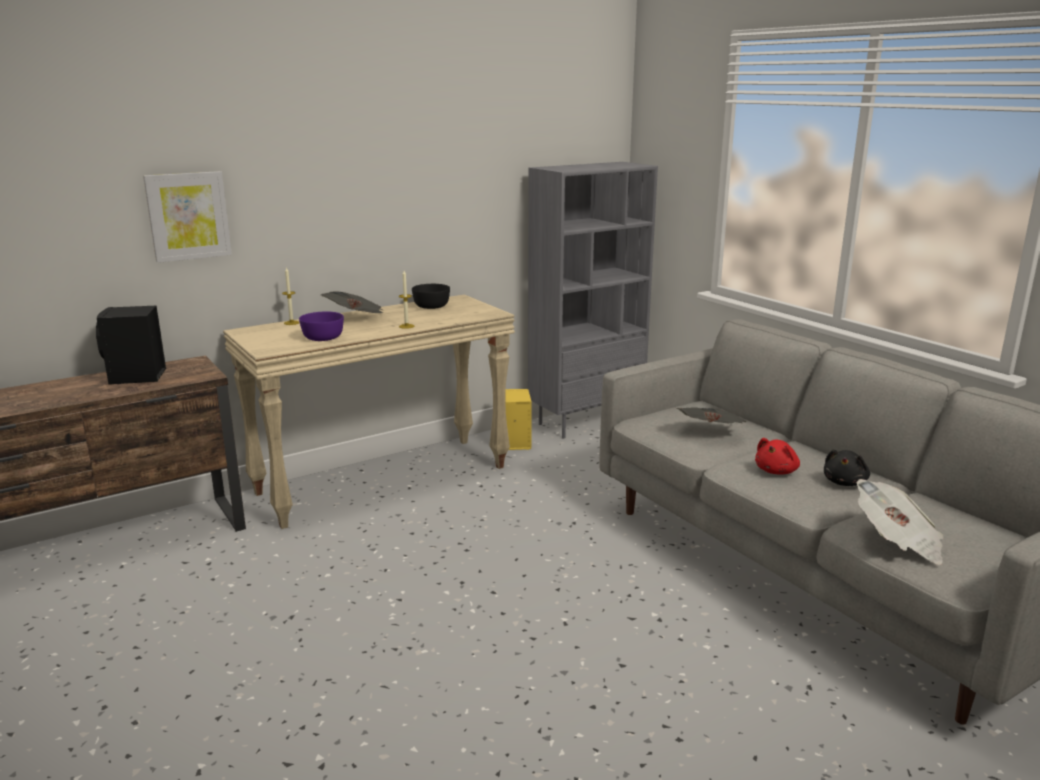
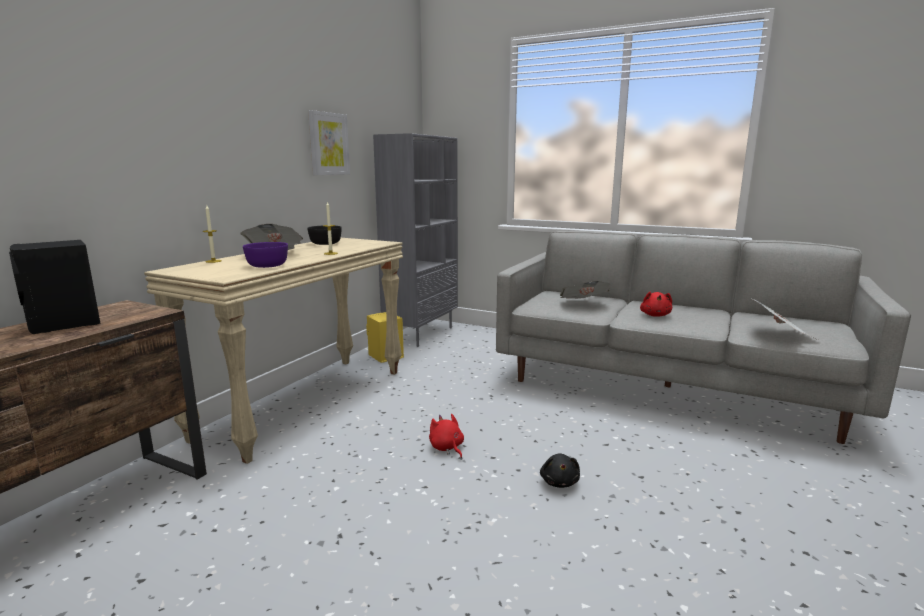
camera: 30 degrees left, 5 degrees down
picture [143,171,232,263] -> picture moved to [308,110,350,175]
black plush toy [824,449,870,486] -> black plush toy moved to [540,453,580,488]
none -> red plush toy [429,414,464,458]

